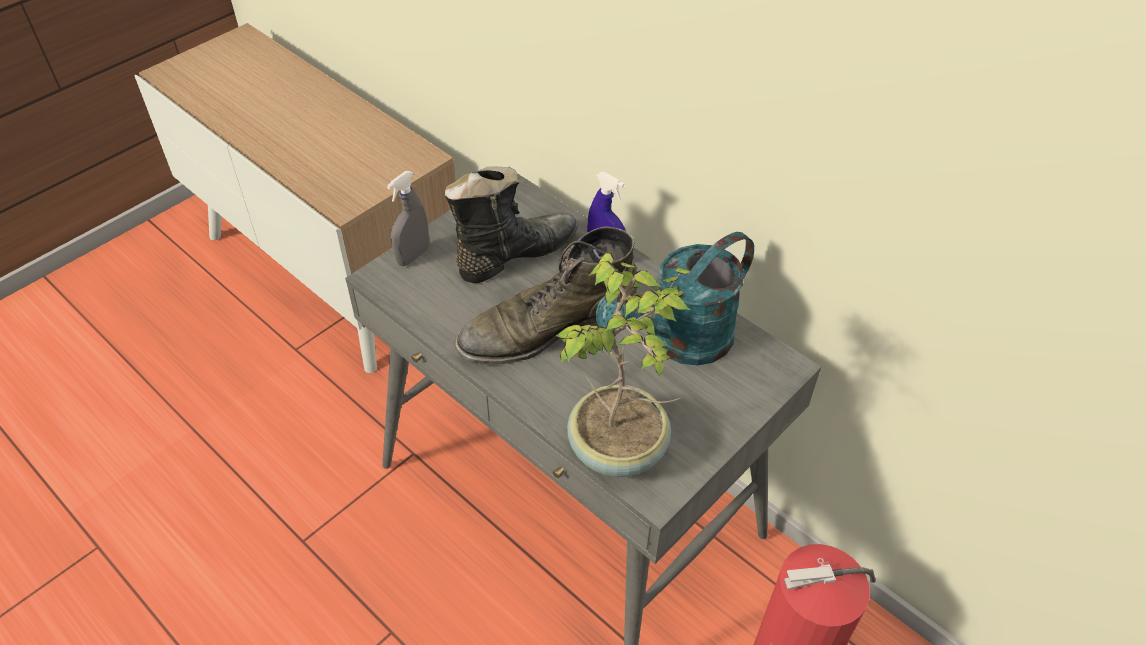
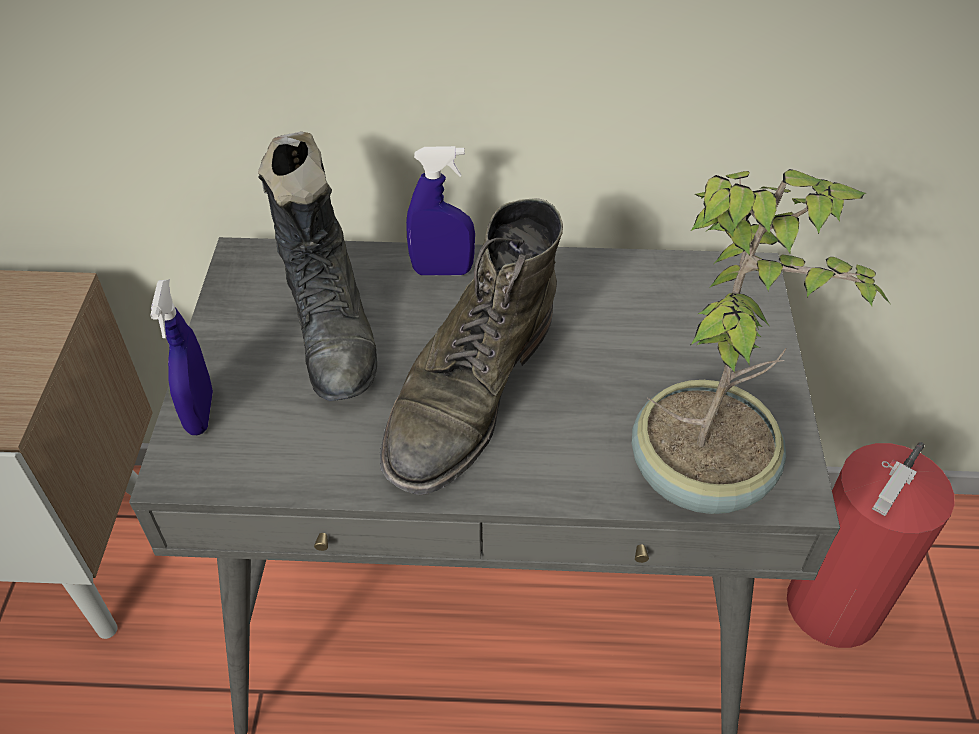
camera: 40 degrees left, 0 degrees up
grey spray bottle [387,171,429,266] -> blue spray bottle [150,280,213,435]
black boot [445,166,578,283] -> black boot turned 150 degrees clockwise [258,131,377,401]
turquoise watering can [595,232,754,366] -> none

